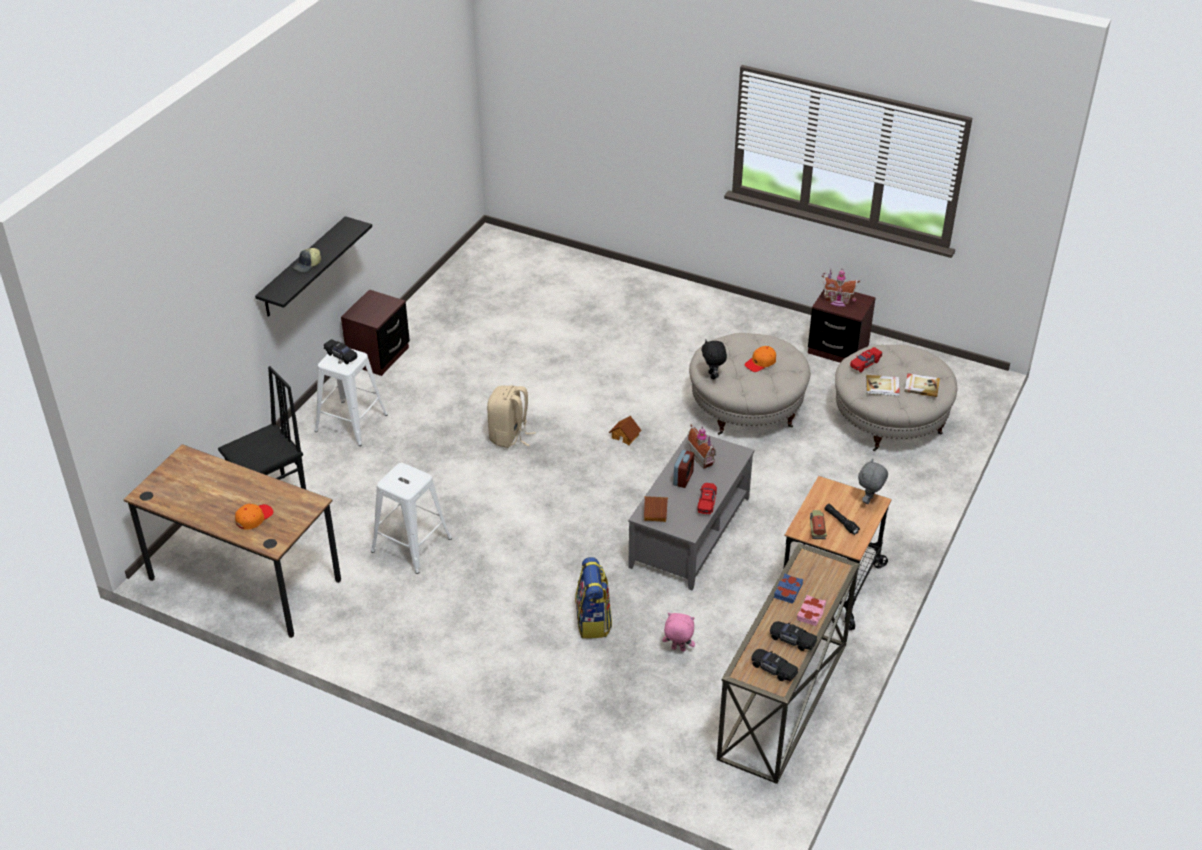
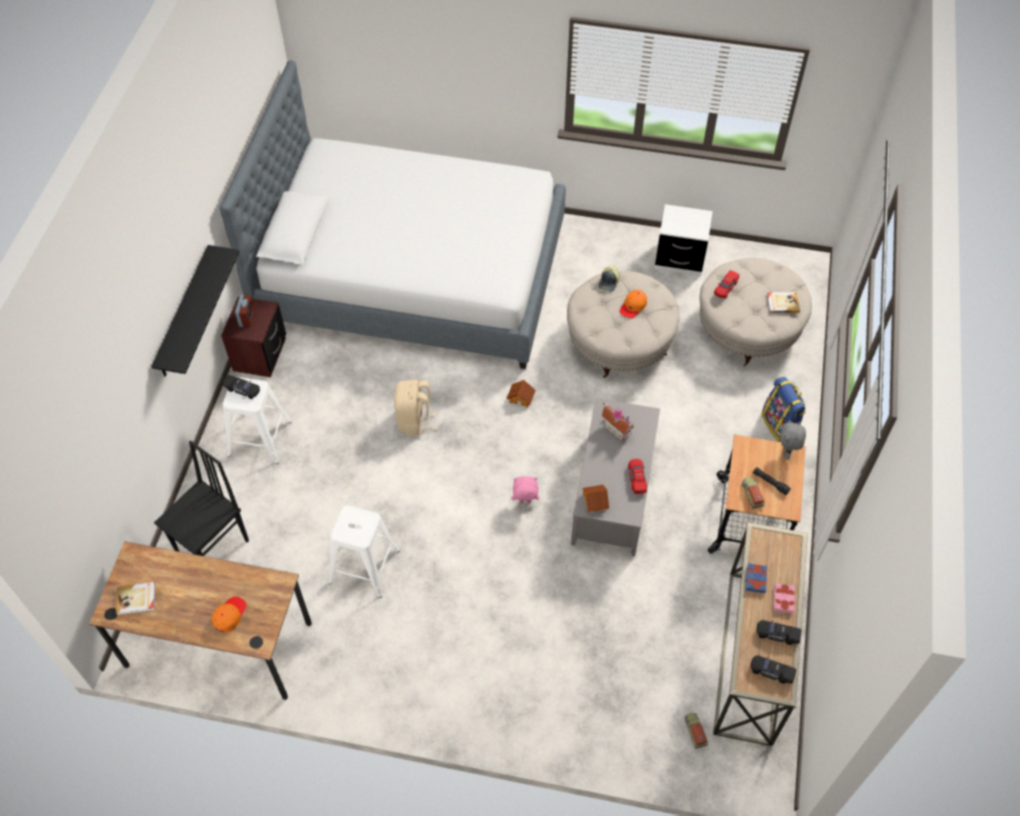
camera: 15 degrees left, 15 degrees up
cap [292,248,321,273] -> cap moved to [598,266,620,292]
backpack [575,557,612,639] -> backpack moved to [761,377,806,442]
pink plush toy [663,613,695,651] -> pink plush toy moved to [511,476,540,504]
alarm clock [673,450,694,488] -> alarm clock moved to [235,295,255,327]
black plush toy [701,340,727,379] -> none
brown nightstand [808,290,876,363] -> white nightstand [655,204,713,276]
toy house [822,268,860,307] -> none
book [866,375,900,396] -> book moved to [116,582,155,615]
none -> bed [220,60,566,369]
none -> toy truck [685,713,708,749]

